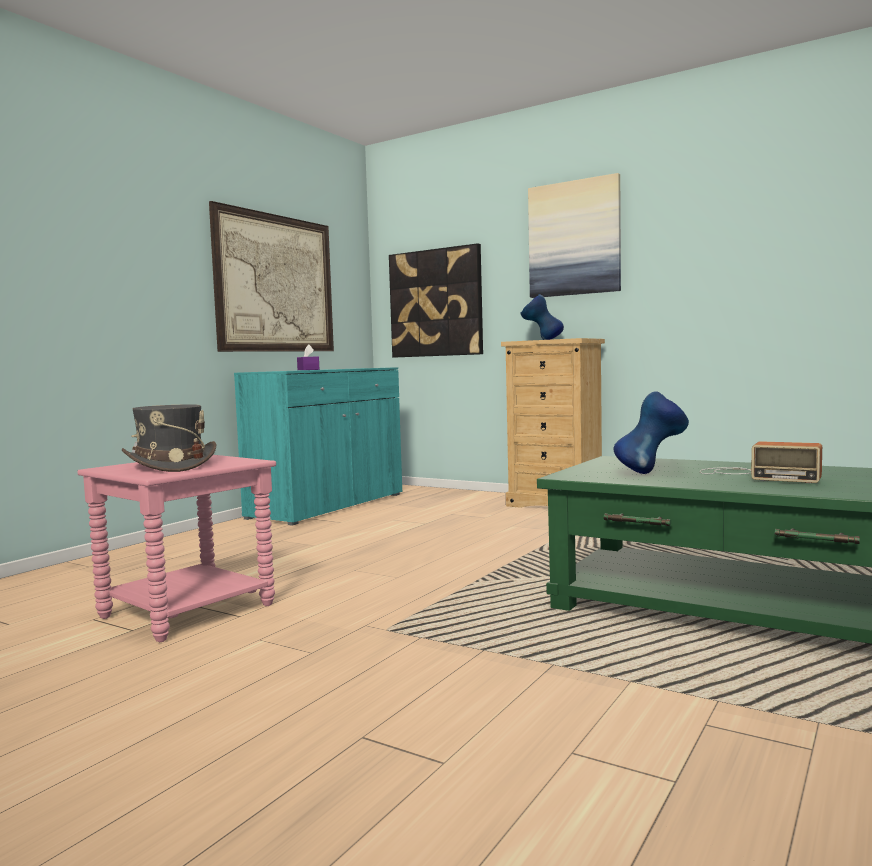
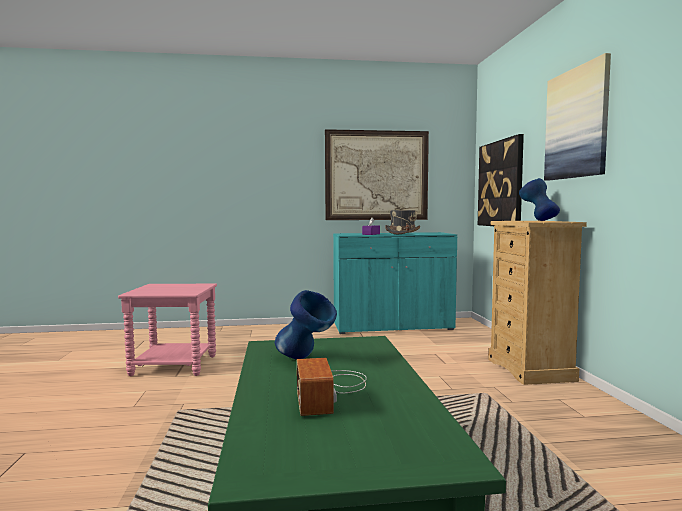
camera: 50 degrees right, 0 degrees up
grey hat [122,404,216,472] -> grey hat moved to [385,210,420,234]

